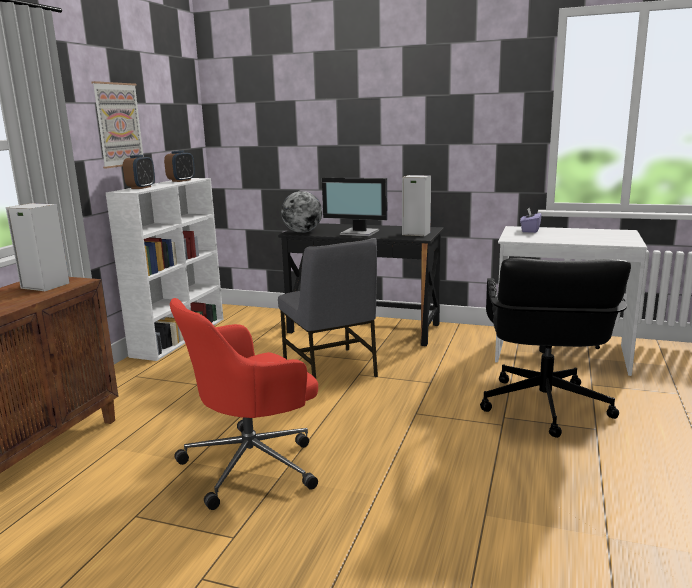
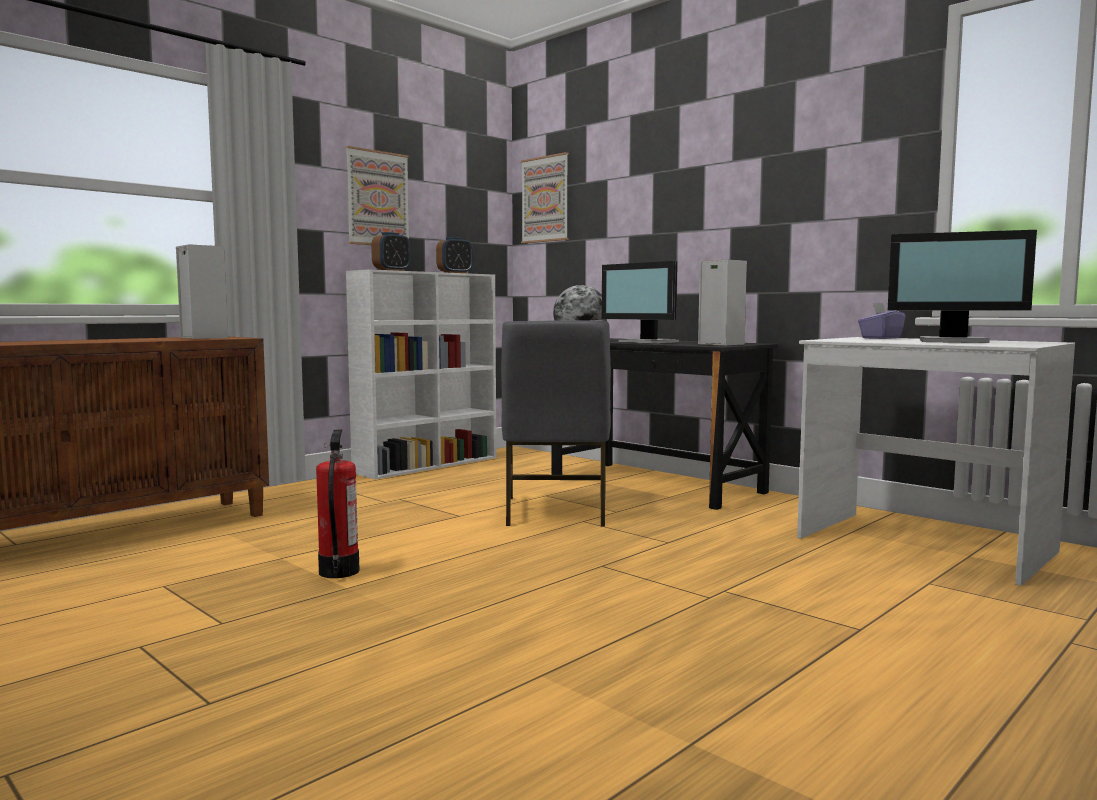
camera: 25 degrees right, 10 degrees down
red office chair [170,298,318,510] -> fire extinguisher [316,429,360,578]
black office chair [480,258,631,438] -> none
none -> picture [521,152,569,243]
none -> monitor [888,230,1037,343]

